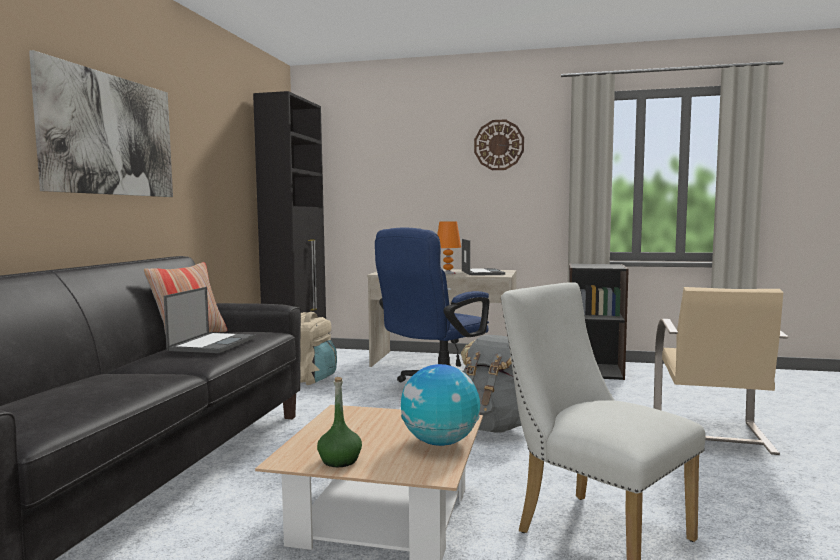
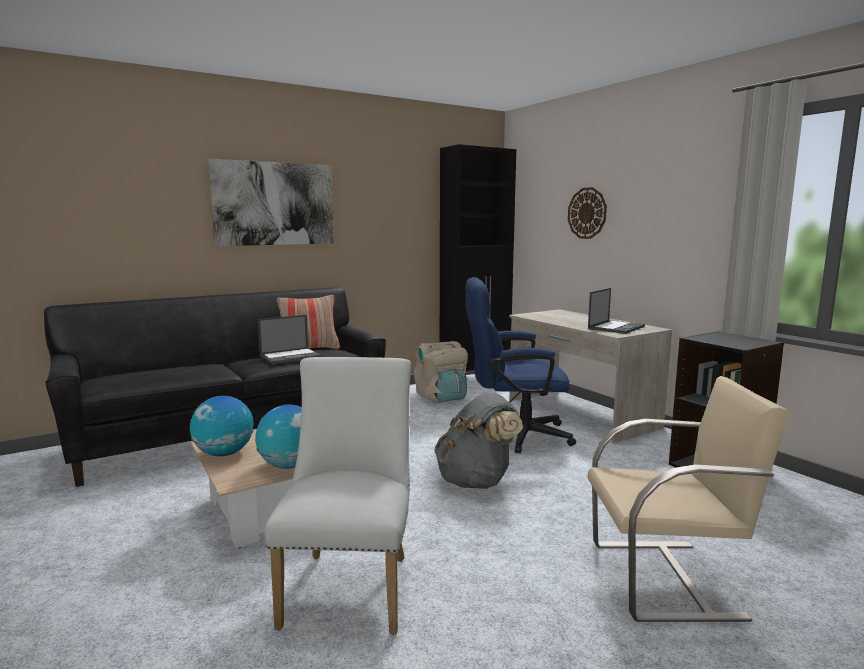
camera: 45 degrees right, 5 degrees up
green bottle [317,377,362,467] -> globe [190,396,254,456]
orange table lamp [437,221,461,274] -> none
wall clock [474,119,524,170] -> wall clock moved to [568,187,607,239]
beige chair [654,287,788,455] -> beige chair turned 150 degrees counterclockwise [588,376,790,622]

